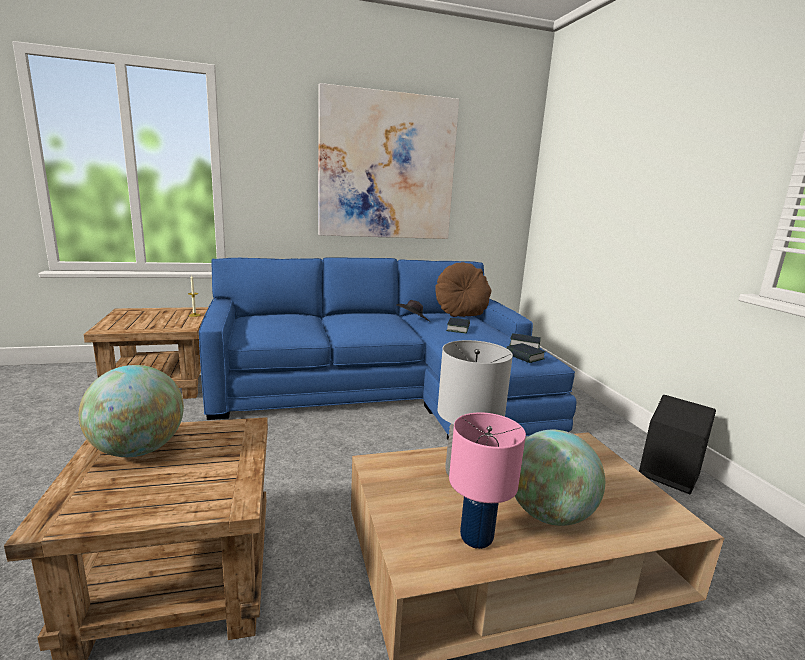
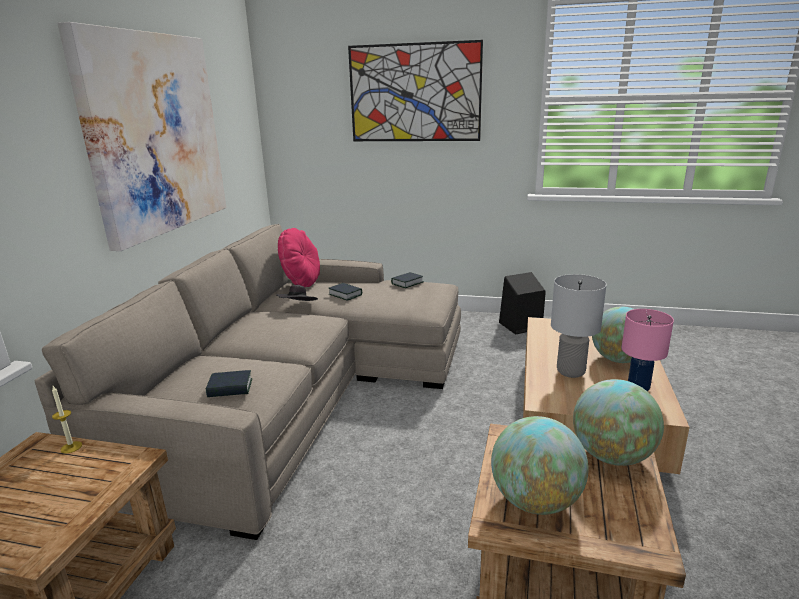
camera: 60 degrees left, 5 degrees up
blue sofa [199,257,576,440] -> beige sofa [35,224,461,540]
brown pillow [435,262,491,317] -> pink pillow [278,228,320,287]
book [506,343,546,363] -> book moved to [206,370,252,397]
none -> picture [348,40,483,141]
none -> globe [573,379,664,466]

